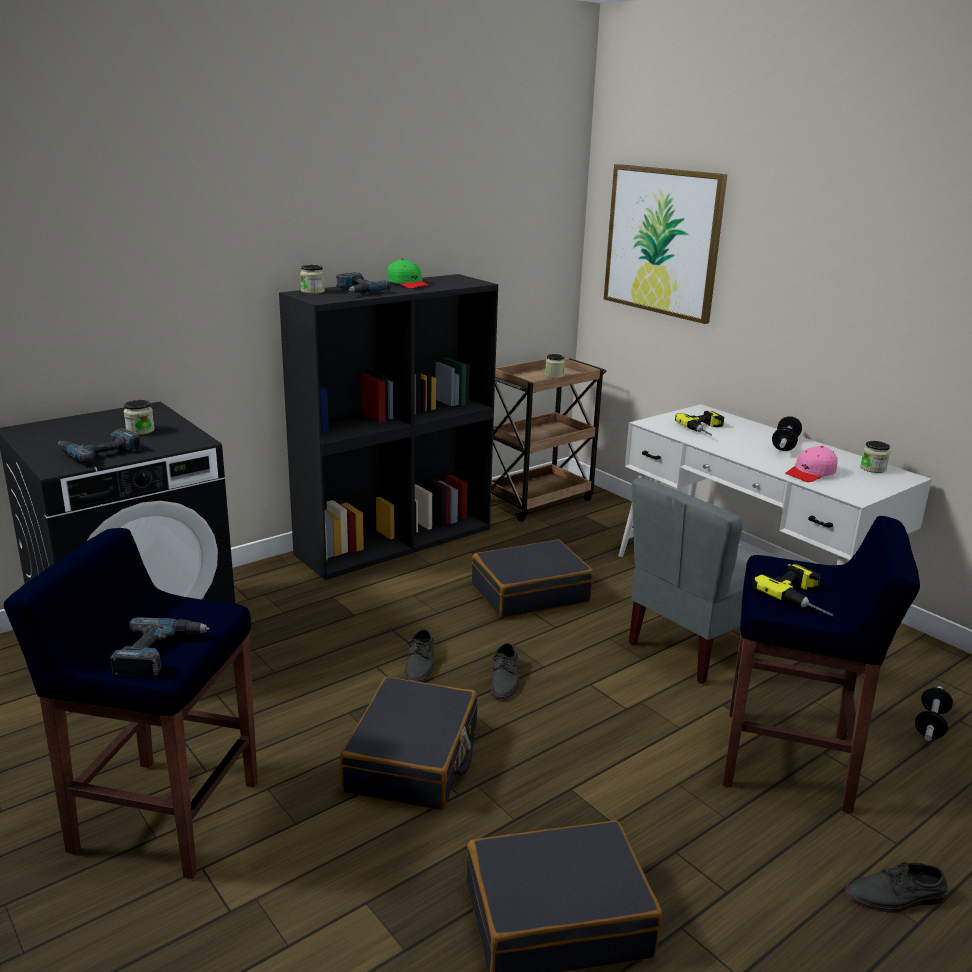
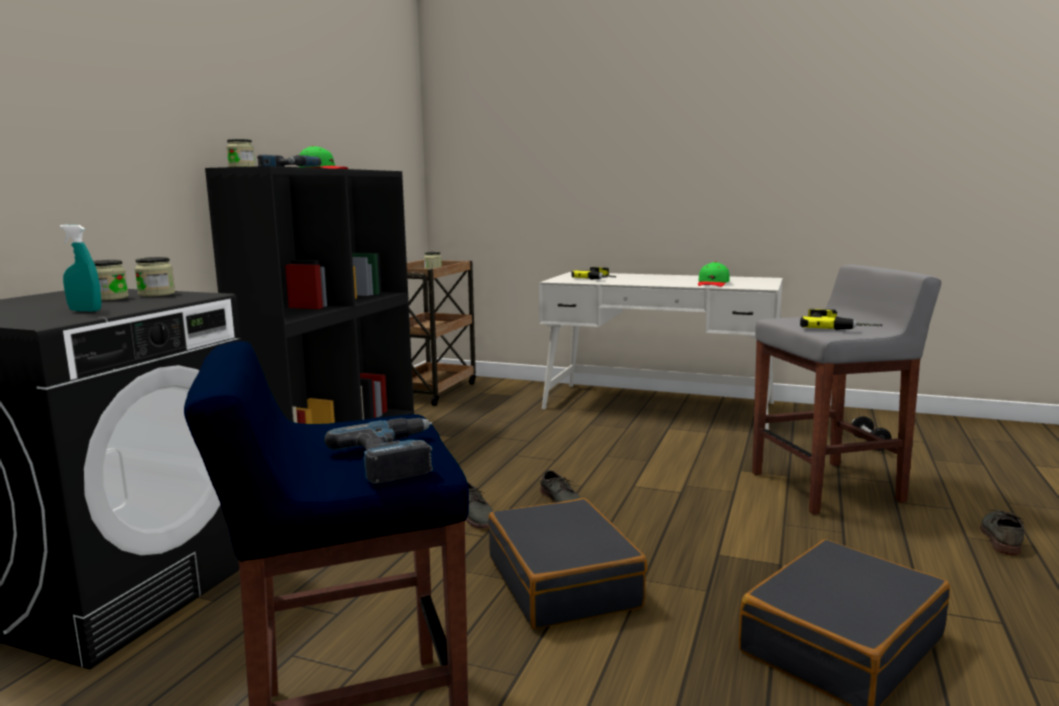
camera: 30 degrees left, 10 degrees down
power drill [58,428,141,464] -> turquoise spray bottle [59,225,101,311]
black suitcase [471,539,594,619] -> none
picture [604,164,727,324] -> none
grey chair [629,478,759,684] -> none
blue stool [723,516,920,813] -> grey stool [752,264,941,515]
dumbbell [772,416,802,451] -> none
pink cap [785,446,838,482] -> green cap [698,261,729,287]
grey shoe [845,859,948,913] -> grey shoe turned 150 degrees clockwise [980,510,1024,555]
jar [860,441,890,473] -> jar moved to [135,257,175,296]

